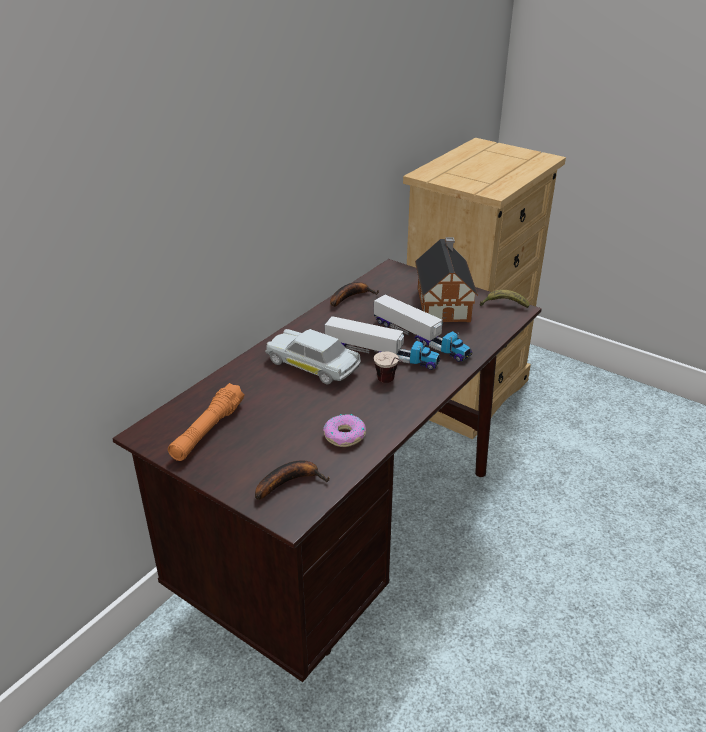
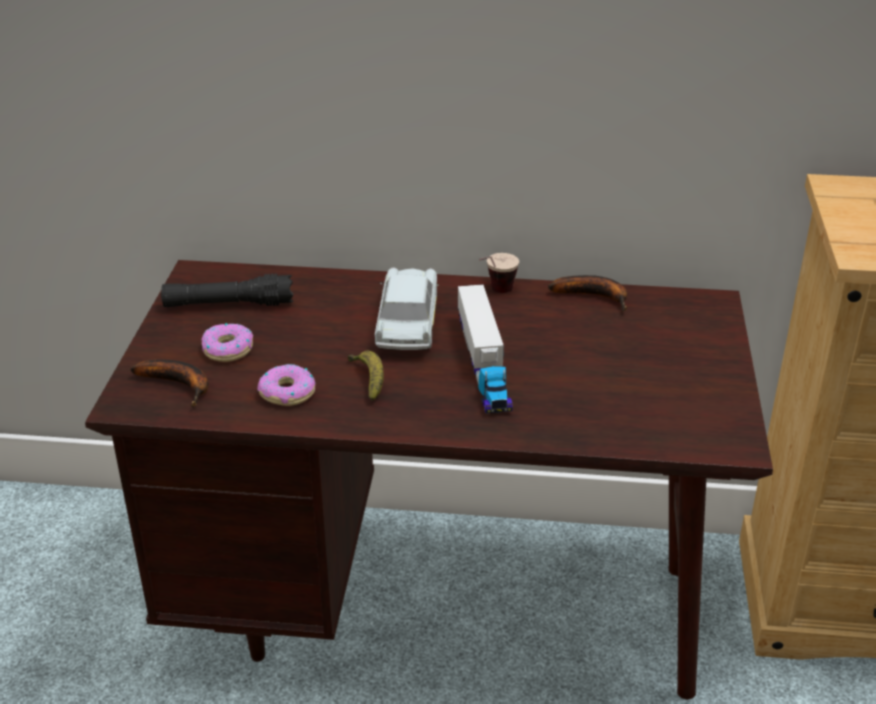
camera: 60 degrees right, 0 degrees up
orange flashlight [168,383,245,461] -> black flashlight [161,274,293,307]
toy truck [374,295,472,362] -> none
cup [374,351,403,383] -> cup moved to [479,253,519,293]
toy house [415,237,478,322] -> none
banana [480,290,529,308] -> banana moved to [348,350,384,401]
none -> donut [202,323,253,362]

